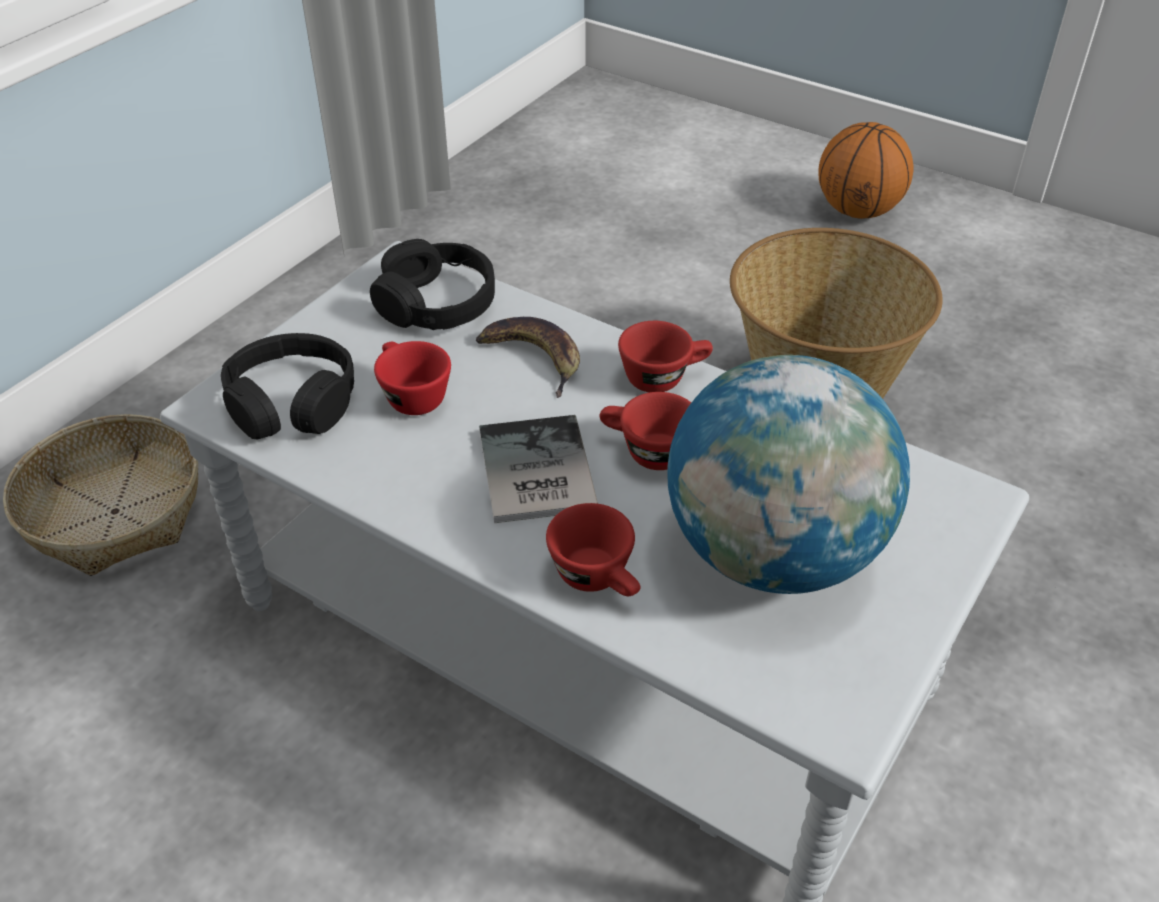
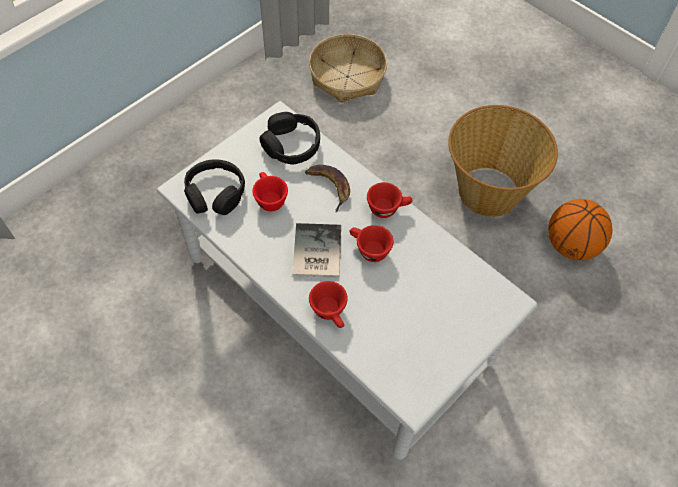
camera: 10 degrees right, 15 degrees up
basket [3,414,198,576] -> basket moved to [309,34,387,103]
globe [667,355,910,594] -> none
basketball [818,122,914,219] -> basketball moved to [548,199,612,260]

